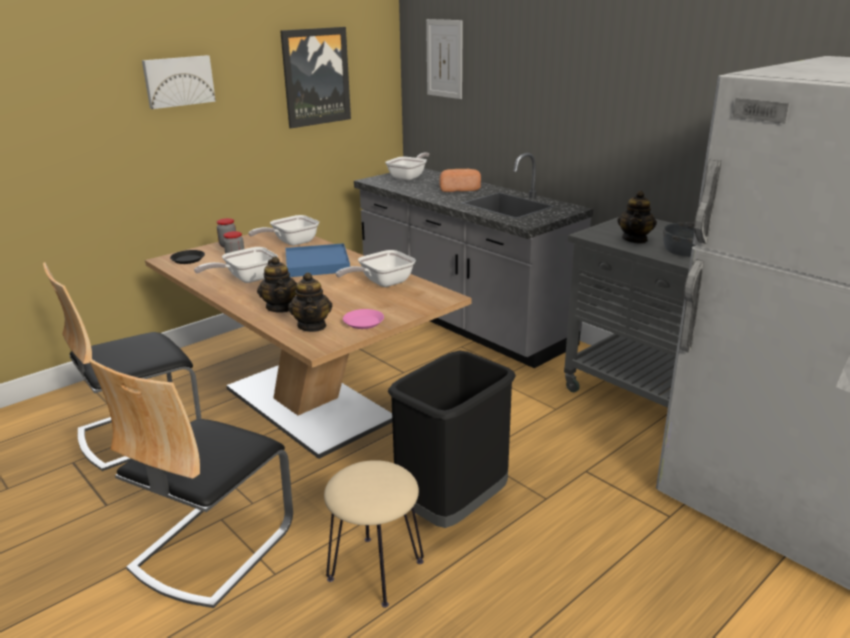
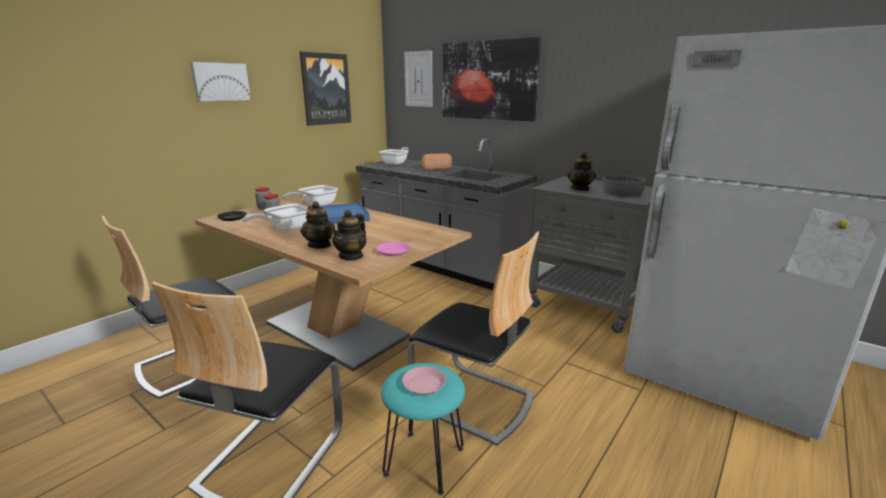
camera: 10 degrees left, 5 degrees down
teapot [288,272,332,332] -> teapot turned 45 degrees clockwise [331,210,366,261]
beige stool [324,460,424,608] -> turquoise stool [381,363,465,495]
frying pan [336,250,416,287] -> none
black trash can [388,350,516,528] -> chair [408,231,539,445]
none -> pink plate [402,366,446,395]
none -> picture [443,37,541,121]

